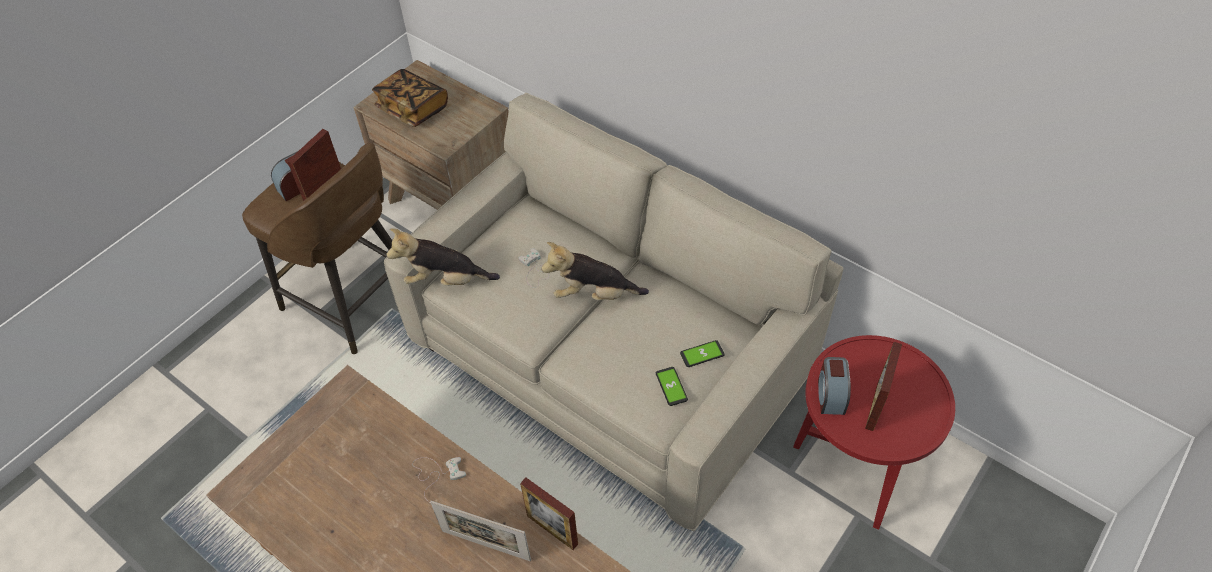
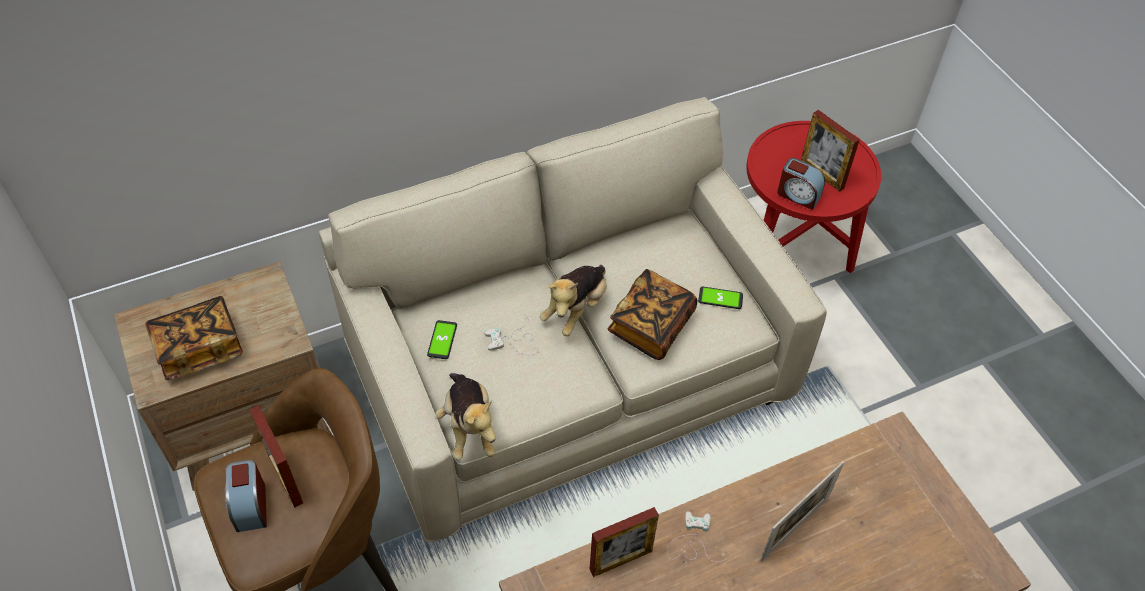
camera: 65 degrees left, 0 degrees up
plush toy [386,228,500,286] -> plush toy turned 45 degrees counterclockwise [435,373,496,460]
picture frame [520,477,578,550] -> picture frame moved to [590,507,659,577]
phone [680,340,725,367] -> phone moved to [427,320,457,359]
none -> book [608,269,697,360]

